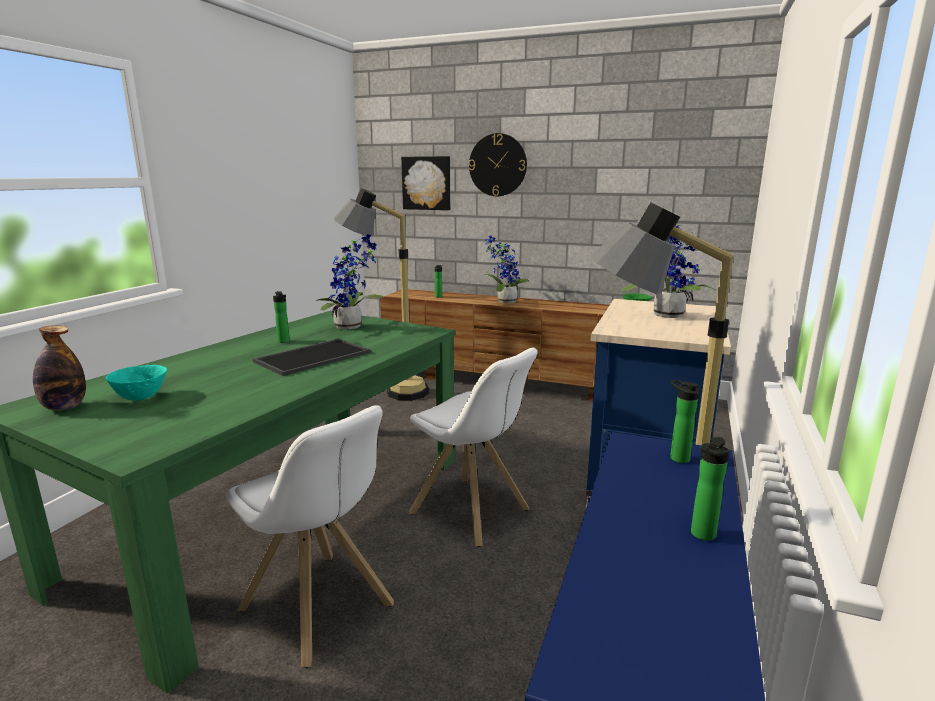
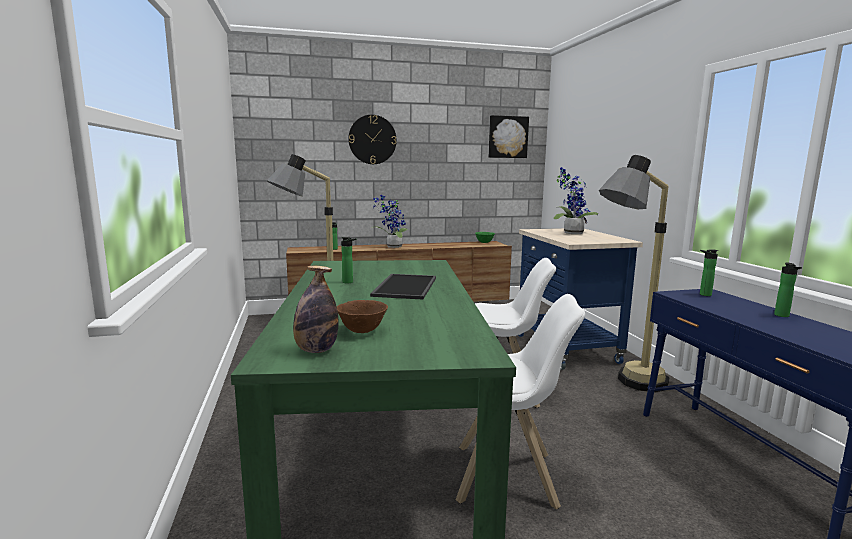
camera: 35 degrees left, 5 degrees down
turquoise bowl [106,365,167,401] -> brown bowl [337,300,388,333]
potted plant [316,234,384,330] -> none
picture [401,156,450,210] -> picture moved to [489,115,529,158]

